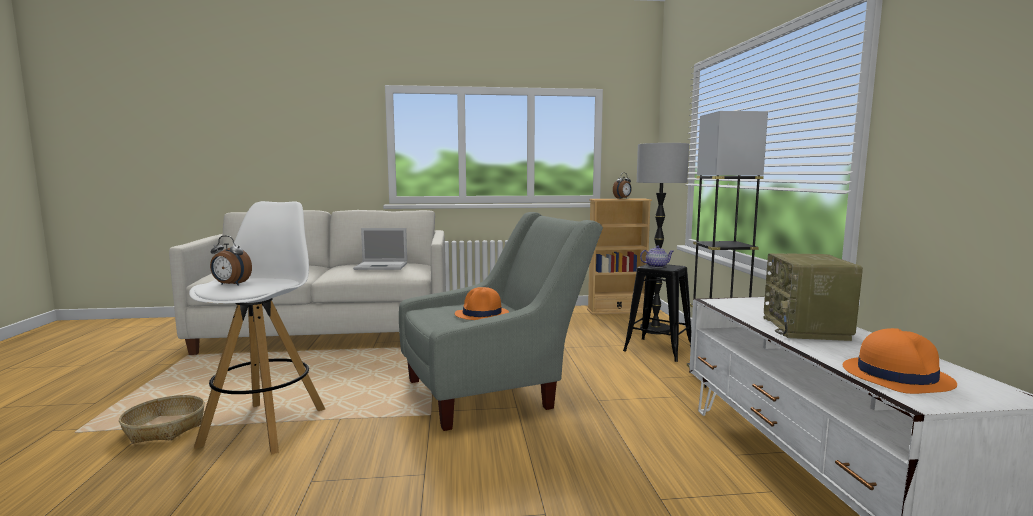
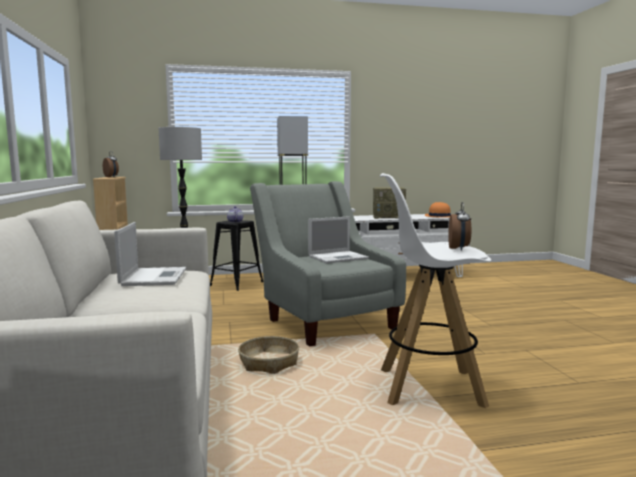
camera: 95 degrees left, 0 degrees up
basket [119,395,205,444] -> basket moved to [238,336,299,374]
orange hat [455,287,509,320] -> laptop [308,216,369,264]

